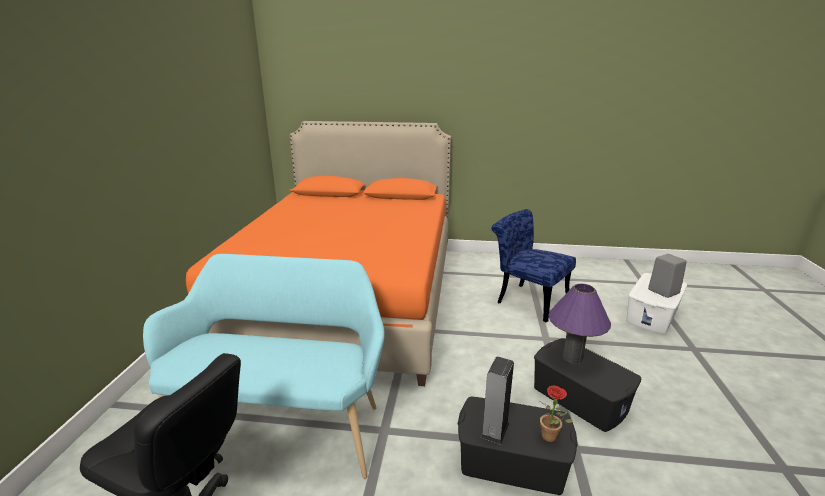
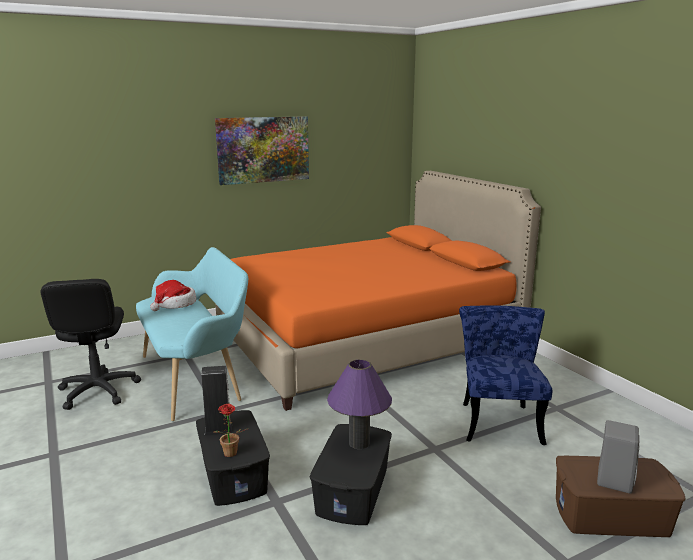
camera: 55 degrees right, 5 degrees down
white storage box [627,273,687,334] -> brown storage box [556,456,685,537]
none -> hat [150,280,196,311]
none -> picture [215,116,309,185]

